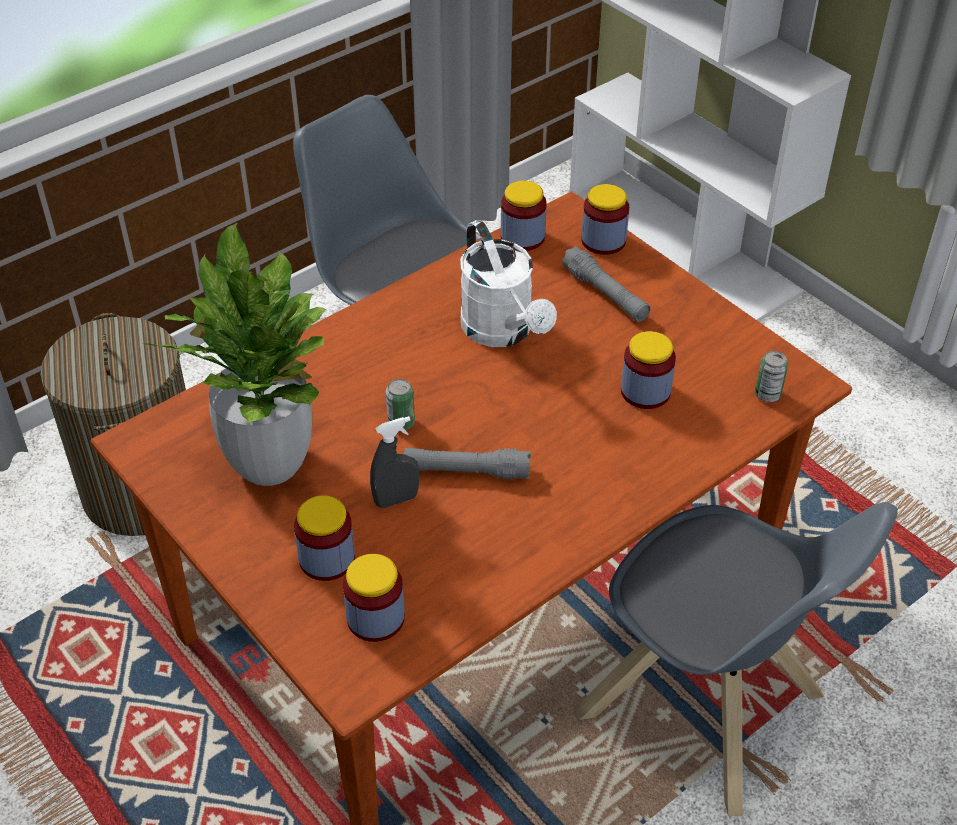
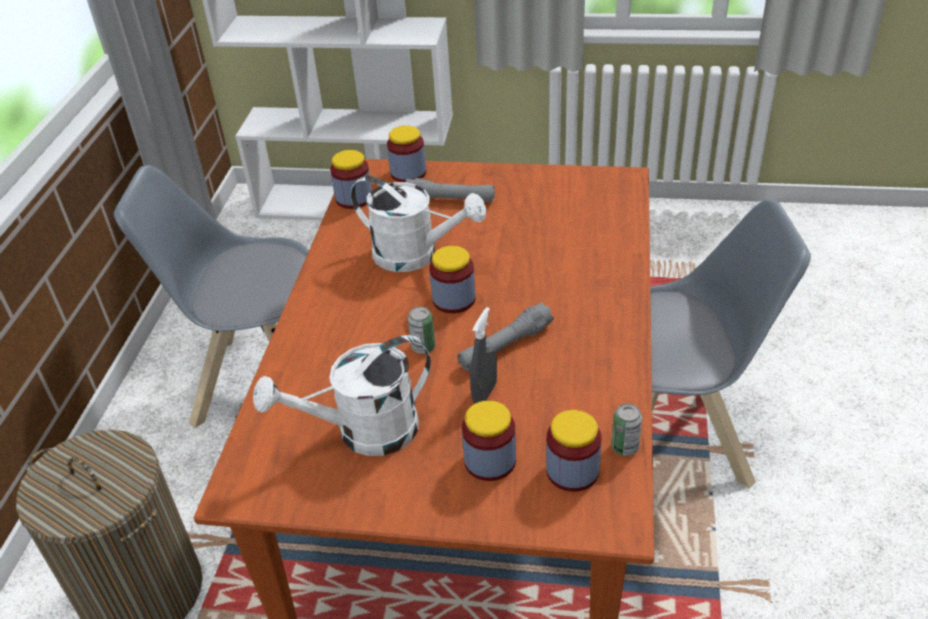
camera: 40 degrees left, 5 degrees down
potted plant [145,223,327,486] -> white watering can [253,335,431,456]
jar [621,331,676,409] -> jar moved to [429,246,475,313]
can [755,351,788,402] -> can moved to [611,403,642,456]

